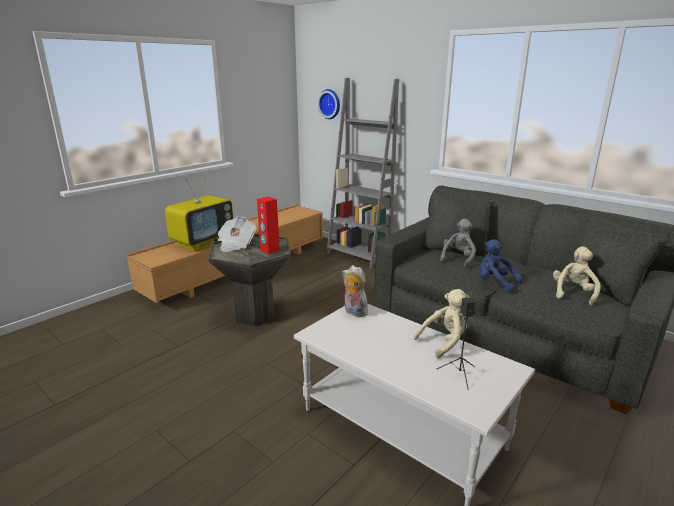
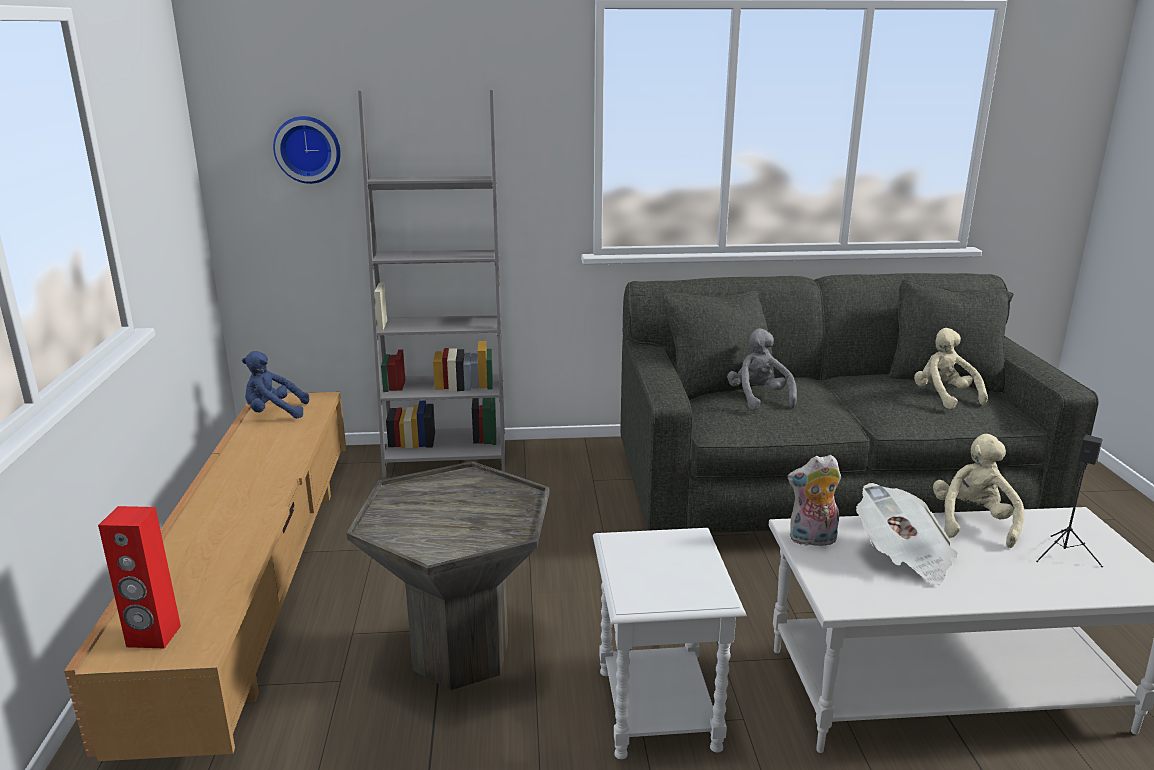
camera: 45 degrees left, 0 degrees up
television [165,177,233,251] -> none
newspaper [218,216,257,252] -> newspaper moved to [856,483,958,585]
red speaker [257,197,280,254] -> red speaker moved to [98,506,181,649]
blue plush toy [480,239,522,292] -> blue plush toy moved to [242,351,309,418]
none -> white side table [593,528,746,759]

